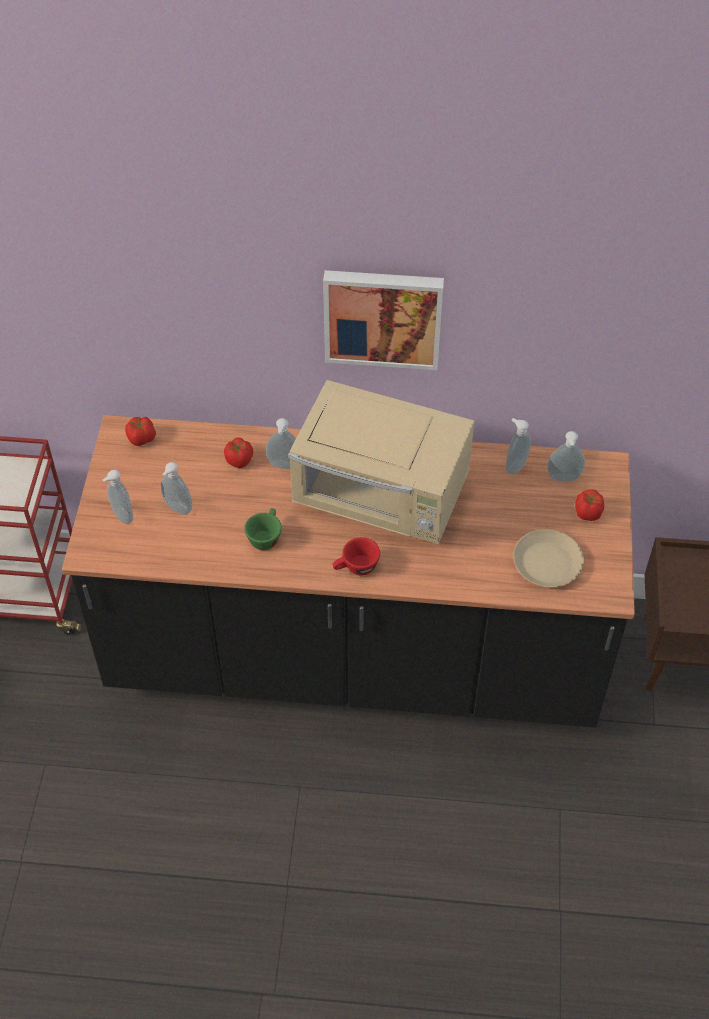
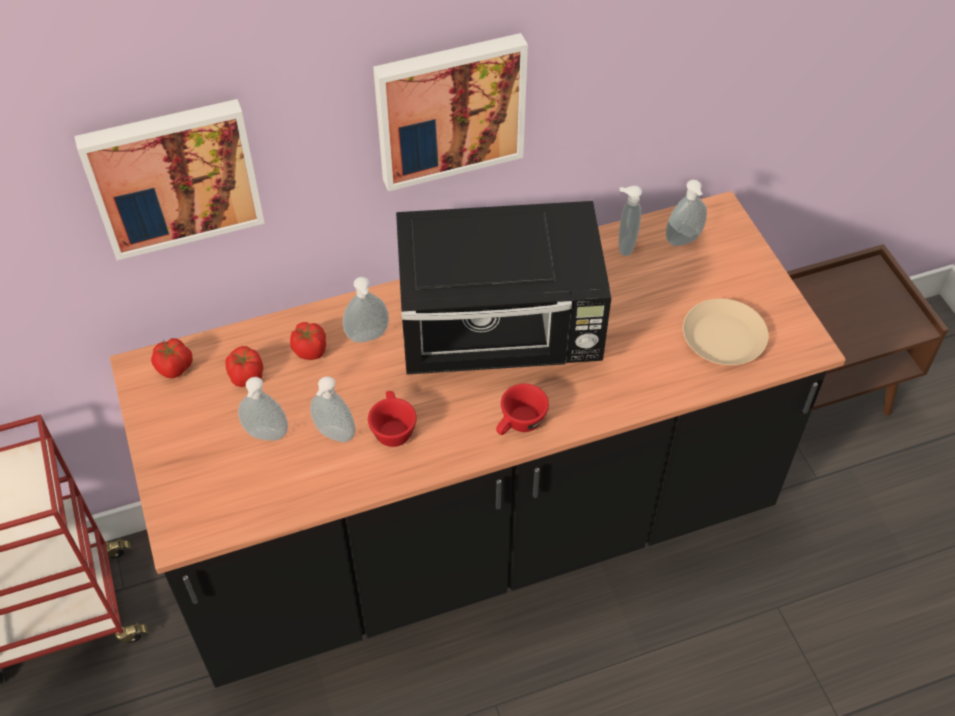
camera: 25 degrees left, 0 degrees up
soap dispenser [103,470,133,524] -> soap dispenser moved to [310,376,356,442]
green cup [244,508,282,550] -> red cup [368,391,417,447]
beige microwave [288,380,474,544] -> black microwave [396,201,611,375]
tomato [575,489,604,521] -> tomato moved to [226,346,263,387]
none -> picture [74,99,265,260]

